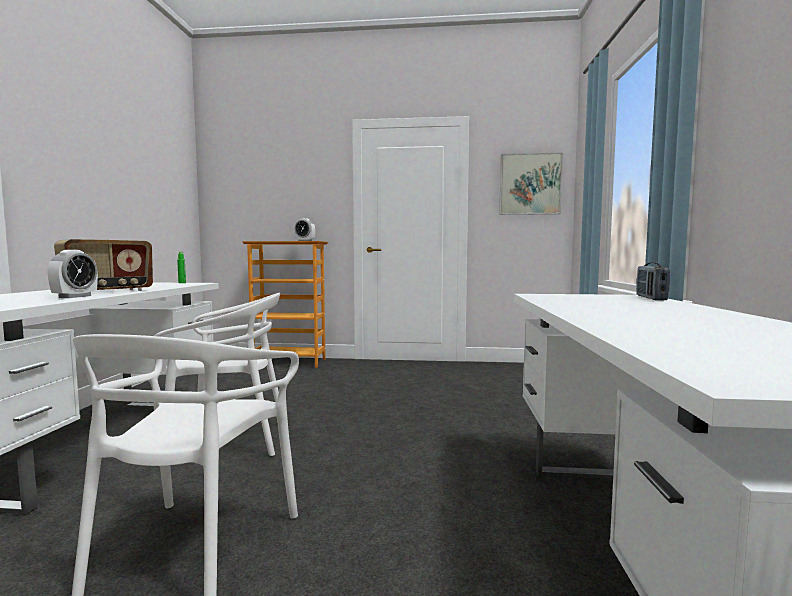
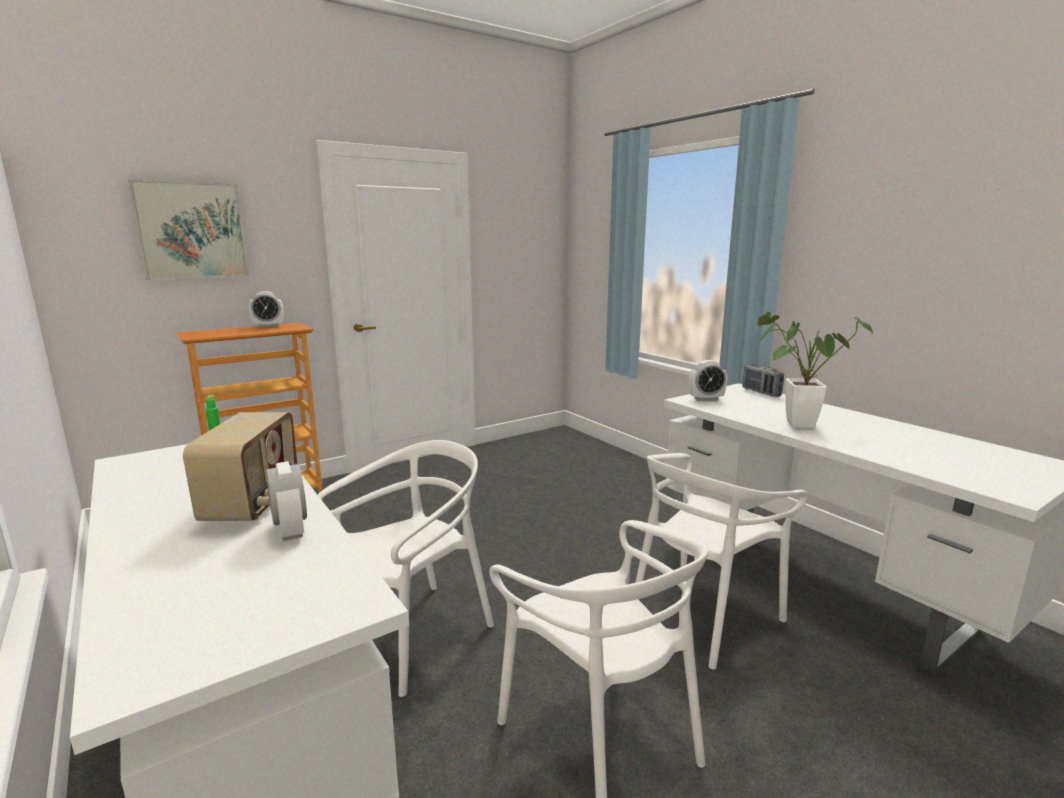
camera: 40 degrees left, 10 degrees up
picture [499,153,563,215] -> picture moved to [128,179,249,280]
none -> white chair [635,453,808,669]
none -> alarm clock [689,360,727,401]
none -> potted plant [756,312,873,428]

